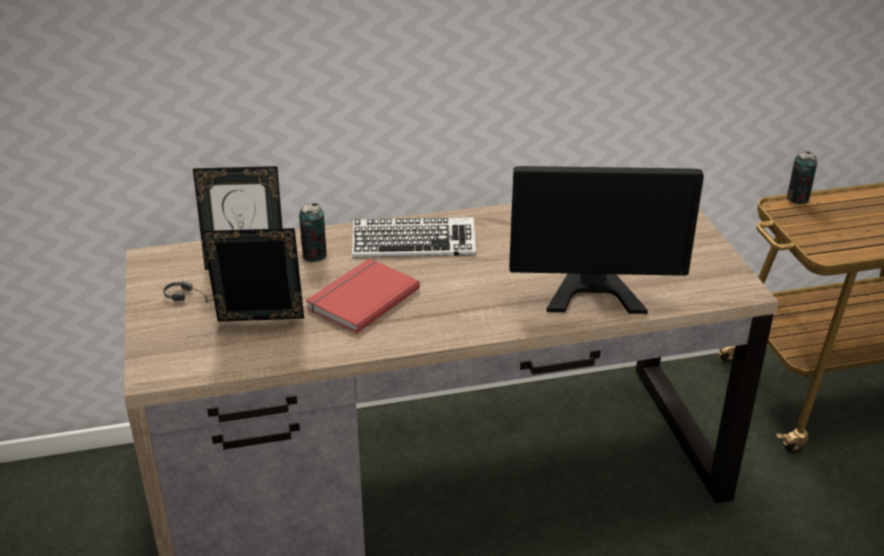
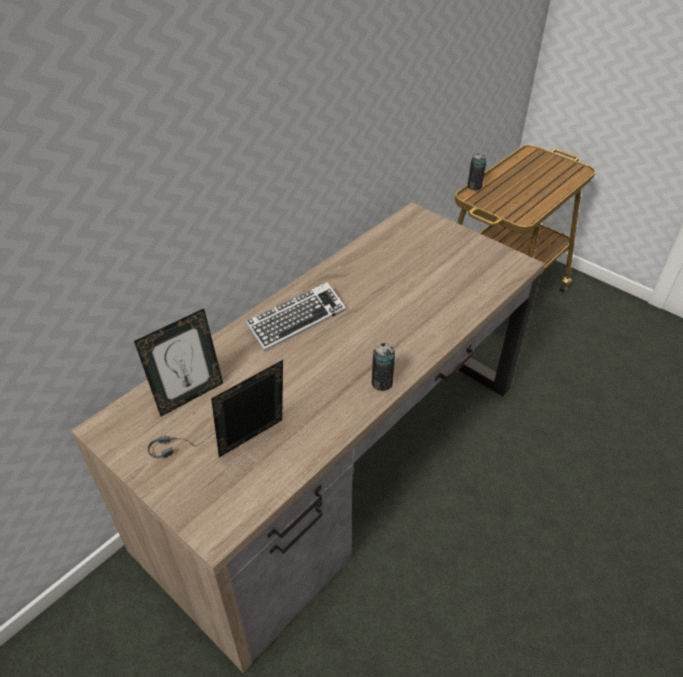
camera: 35 degrees left, 10 degrees up
can [299,203,327,262] -> can moved to [372,343,395,391]
red book [306,258,420,333] -> none
monitor [509,166,704,314] -> none

